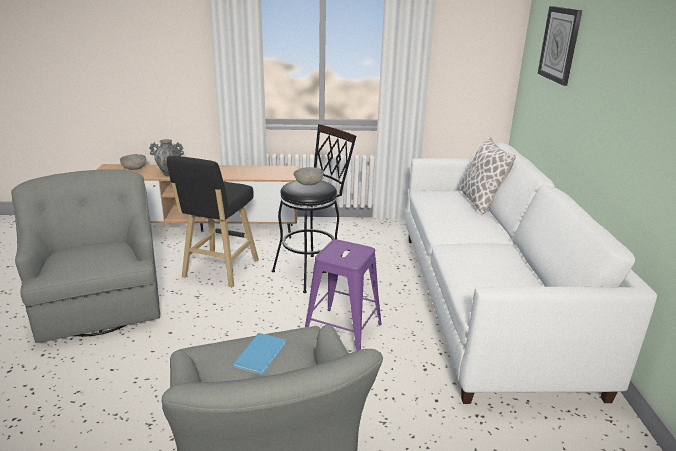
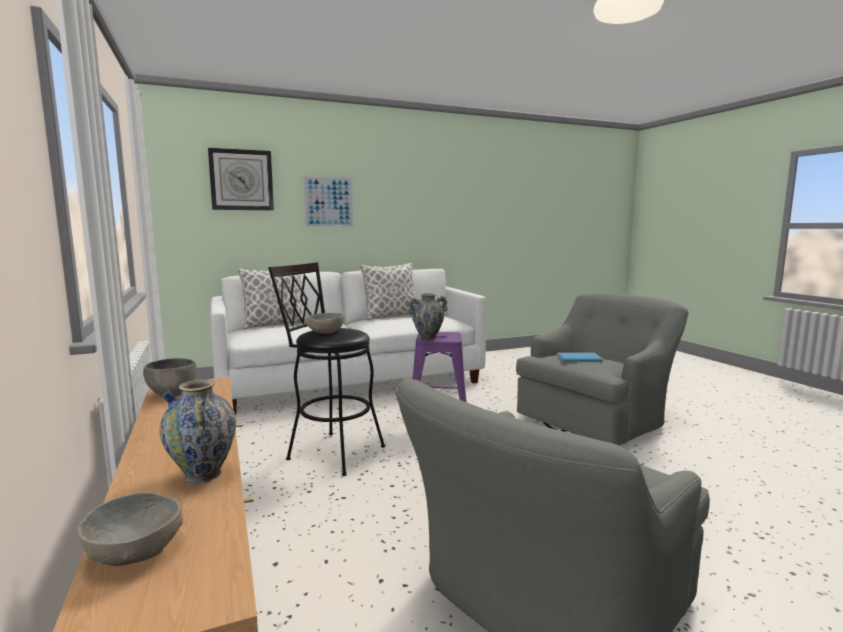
camera: 110 degrees left, 15 degrees down
black stool [167,156,259,287] -> none
none -> grey bowl [143,358,197,397]
none -> picture [303,176,354,228]
none -> pillow [360,263,416,320]
none -> vase [409,293,448,340]

